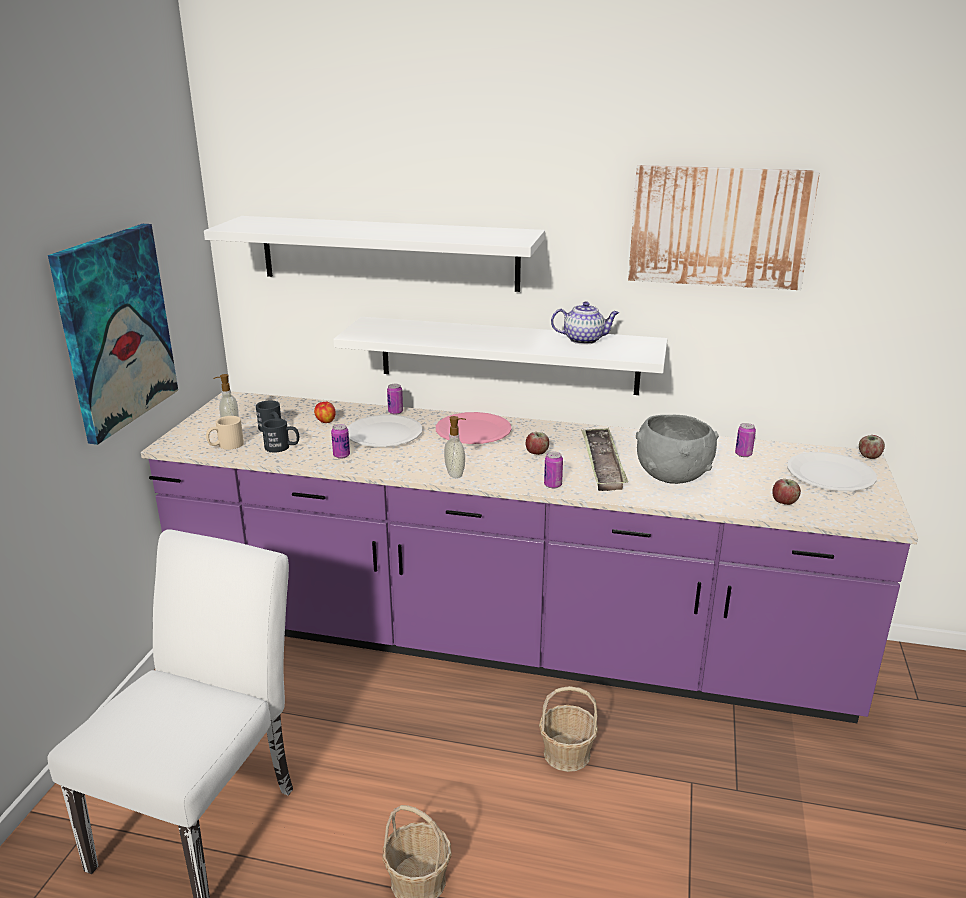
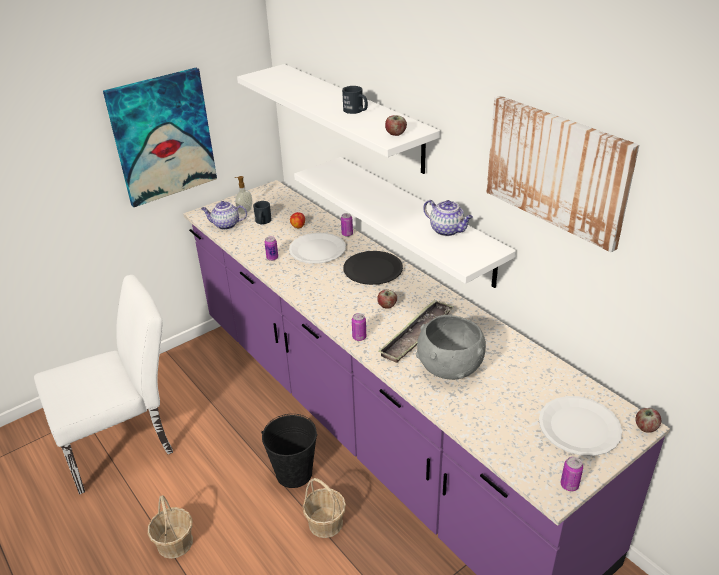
camera: 40 degrees right, 10 degrees up
beige mug [206,416,244,450] -> teapot [201,201,247,230]
black mug [262,418,299,452] -> black mug moved to [342,86,368,114]
pink plate [436,412,512,444] -> black plate [343,251,403,285]
soap dispenser [444,416,466,478] -> none
can [735,423,756,457] -> can moved to [560,457,583,491]
apple [772,479,801,505] -> apple moved to [385,115,407,136]
none -> black bucket [261,414,318,488]

